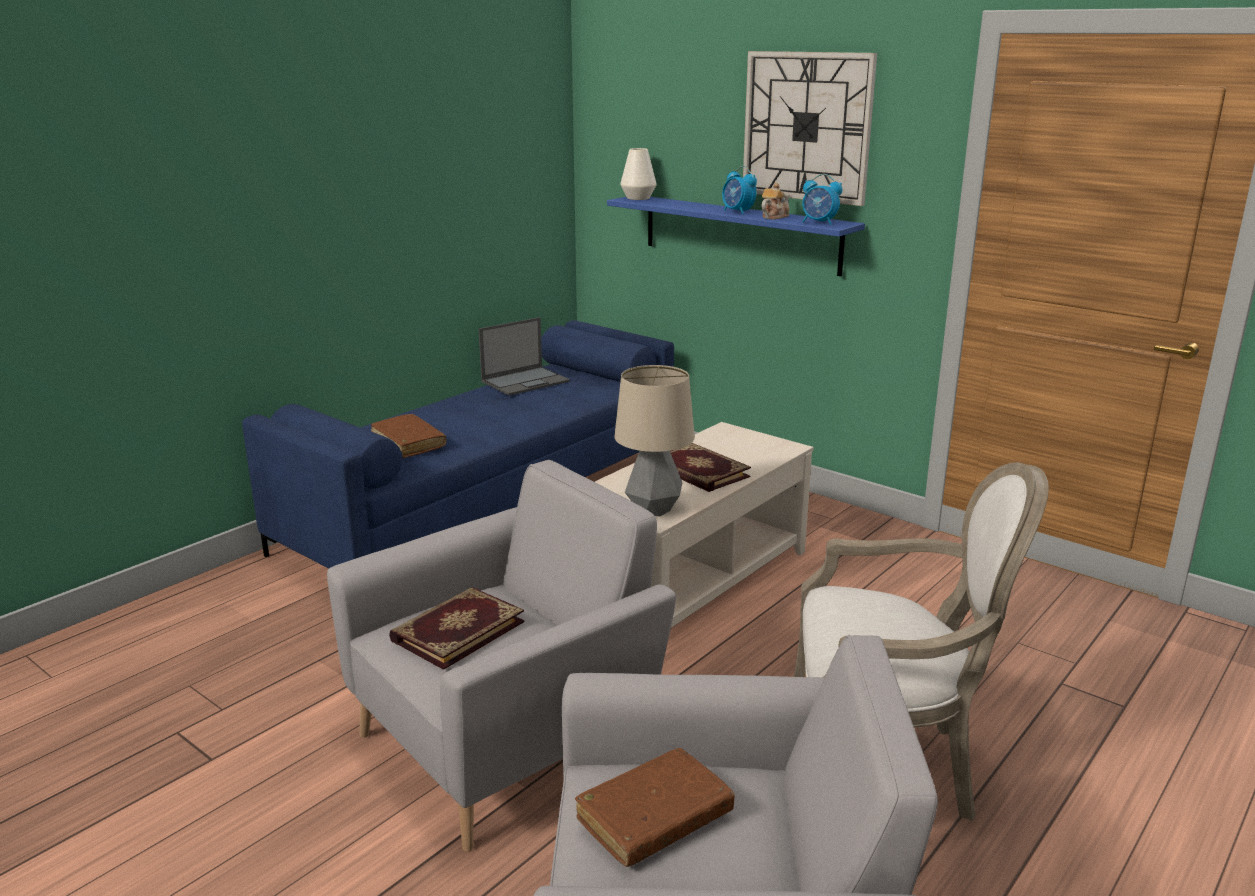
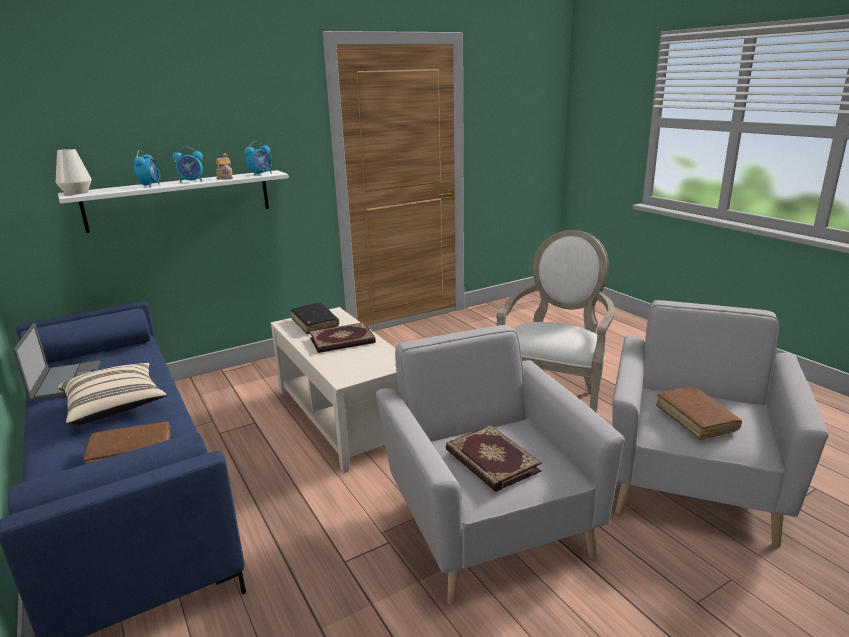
camera: 70 degrees left, 0 degrees up
blue shelf [607,197,865,276] -> white shelf [58,170,289,233]
table lamp [614,365,695,516] -> none
wall clock [743,51,877,206] -> none
none -> beige pillow [58,363,167,425]
none -> alarm clock [133,150,161,188]
none -> black book [291,303,339,334]

